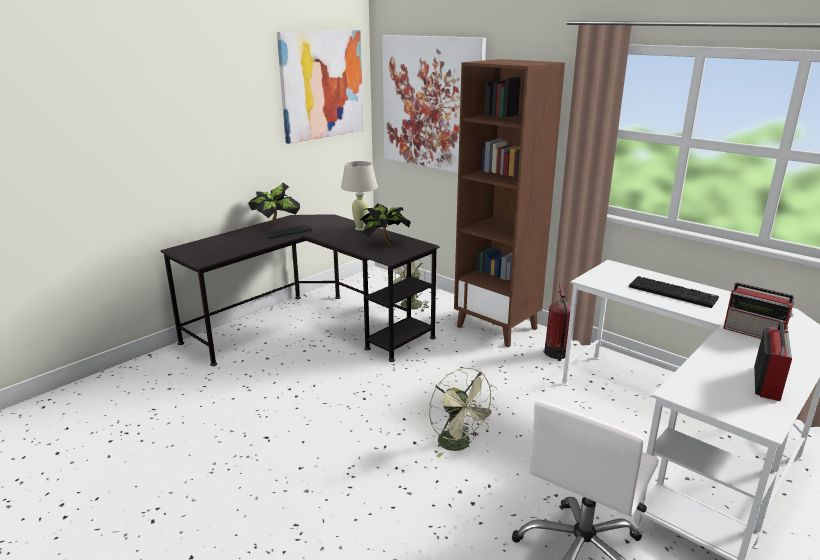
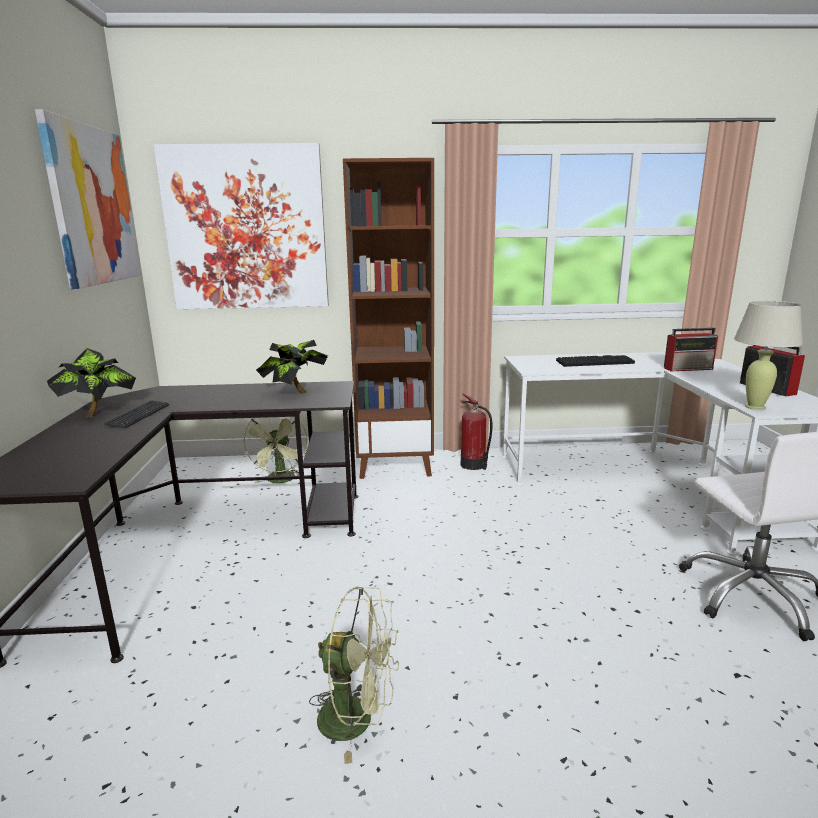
camera: 45 degrees left, 5 degrees down
beige table lamp [341,161,378,231] -> beige table lamp moved to [734,301,803,410]
green fan [429,368,497,458] -> green fan moved to [309,586,399,764]

